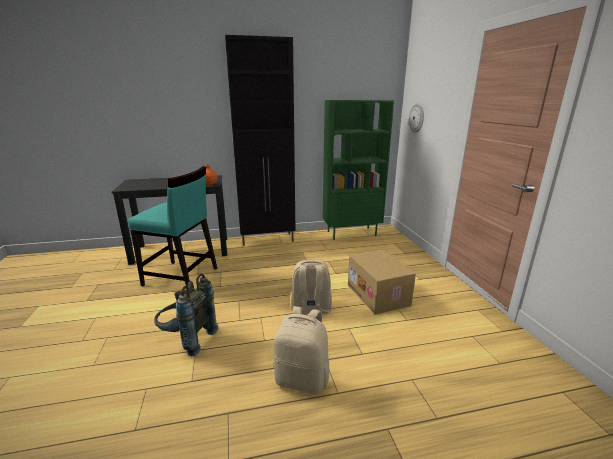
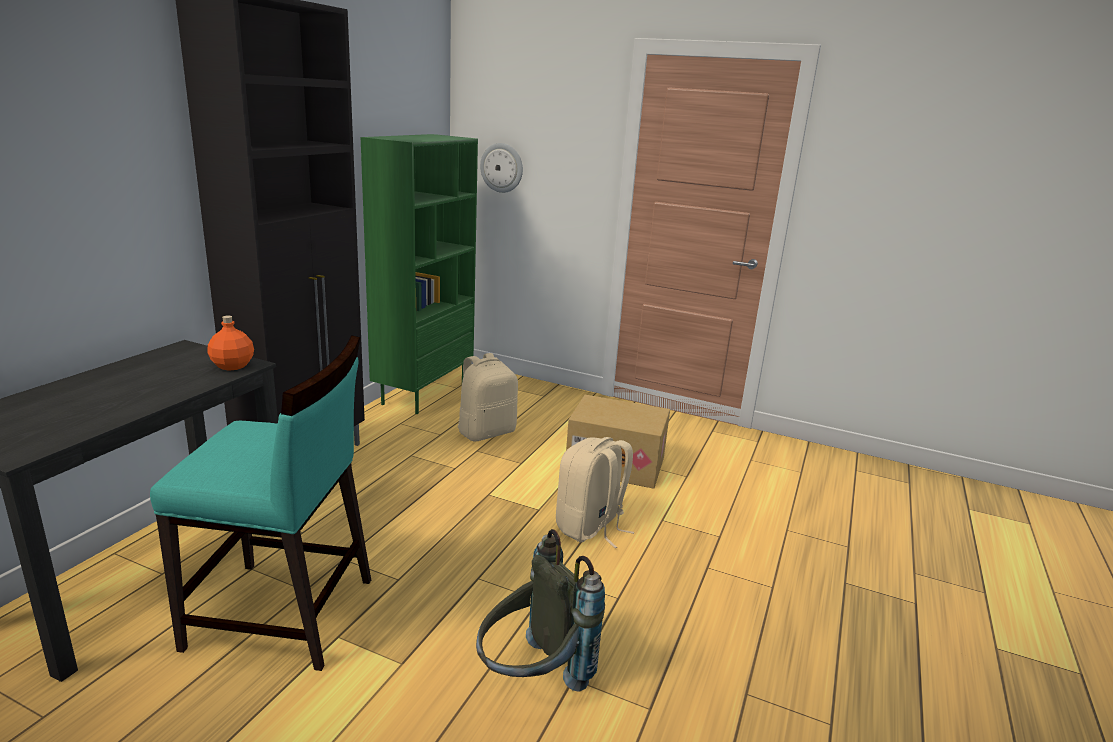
camera: 55 degrees left, 0 degrees up
turquoise chair [128,166,217,286] -> turquoise chair turned 45 degrees clockwise [150,335,371,671]
beige backpack [273,306,329,394] -> beige backpack moved to [458,353,518,441]

